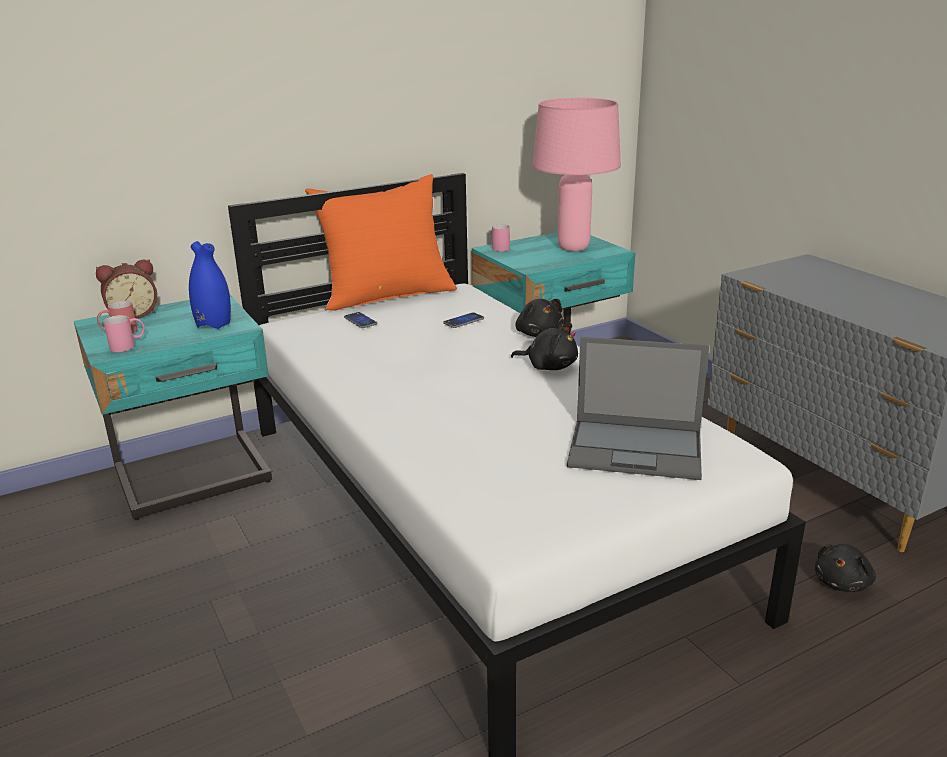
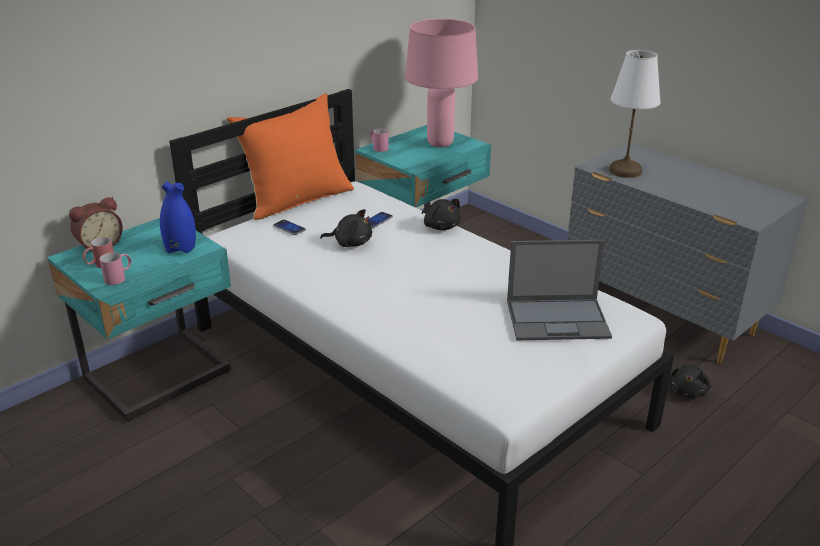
camera: 15 degrees left, 5 degrees up
black plush toy [511,323,578,370] -> black plush toy moved to [320,209,372,247]
none -> white table lamp [609,50,661,178]

